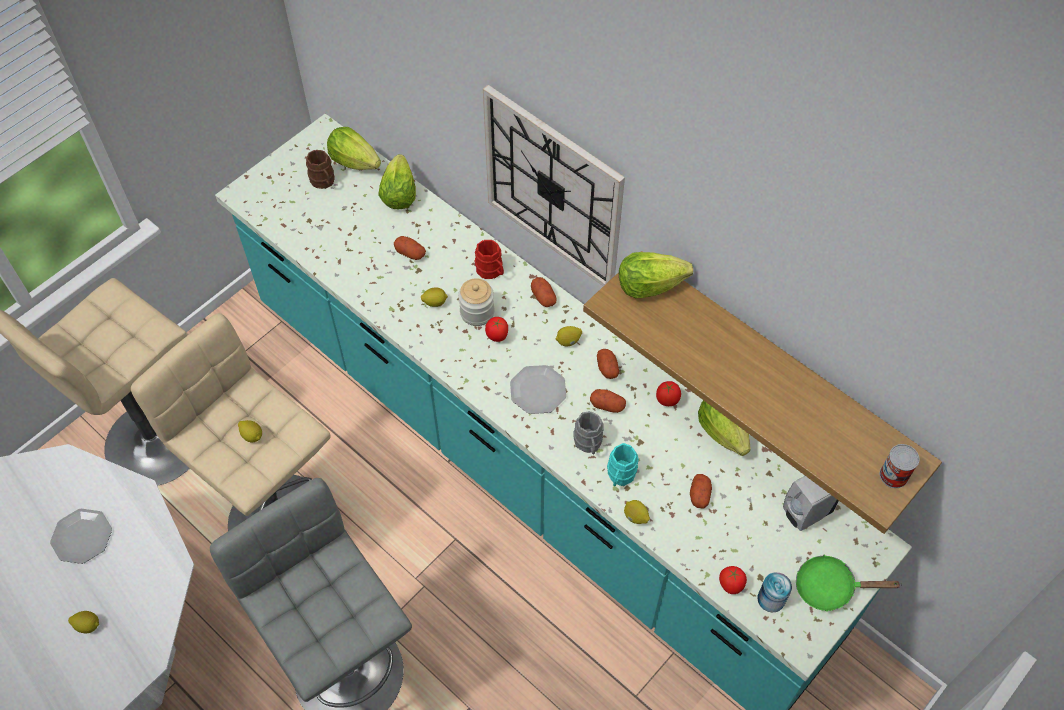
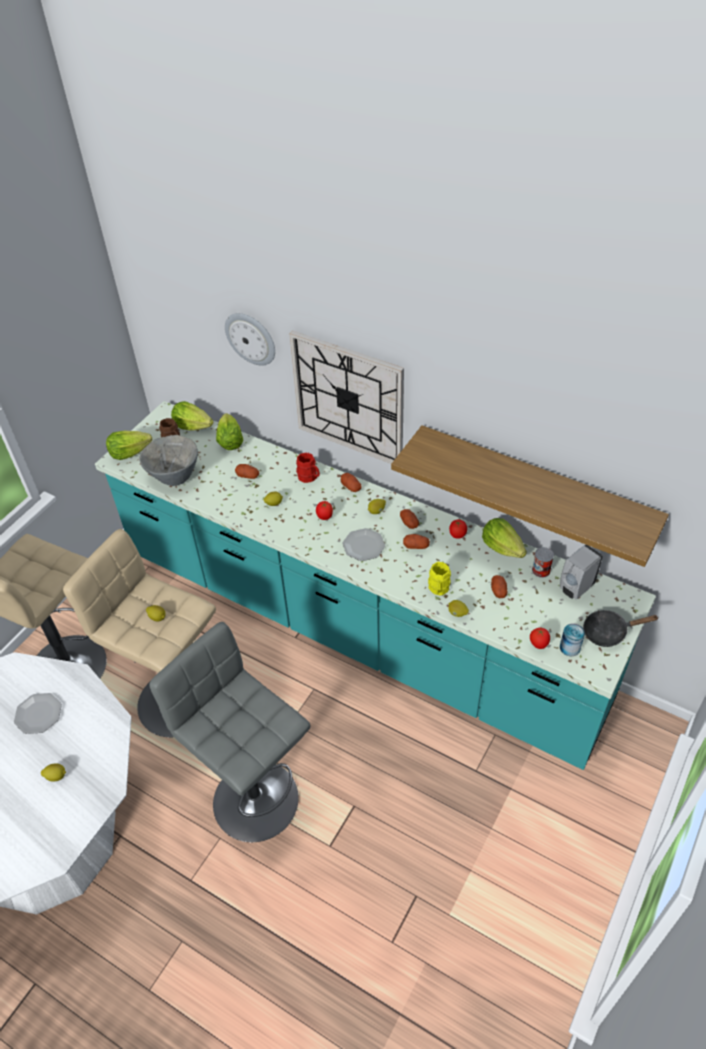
camera: 10 degrees left, 10 degrees down
jar [458,278,495,326] -> none
grey mug [573,411,604,454] -> none
turquoise mug [607,443,639,486] -> yellow mug [428,562,451,596]
lettuce [619,252,693,298] -> lettuce moved to [106,431,152,460]
green frying pan [796,555,902,612] -> black frying pan [583,610,659,647]
can [880,444,919,488] -> can moved to [532,547,554,578]
none -> grey bowl [139,435,198,486]
none -> wall clock [225,313,275,366]

